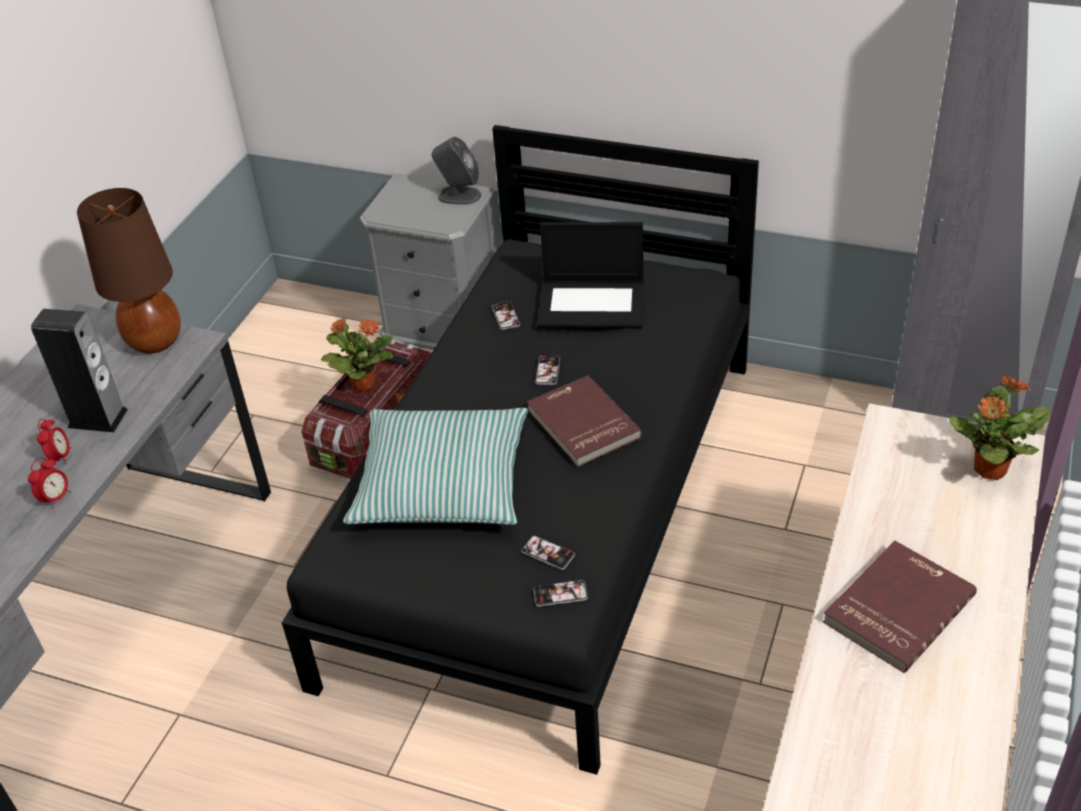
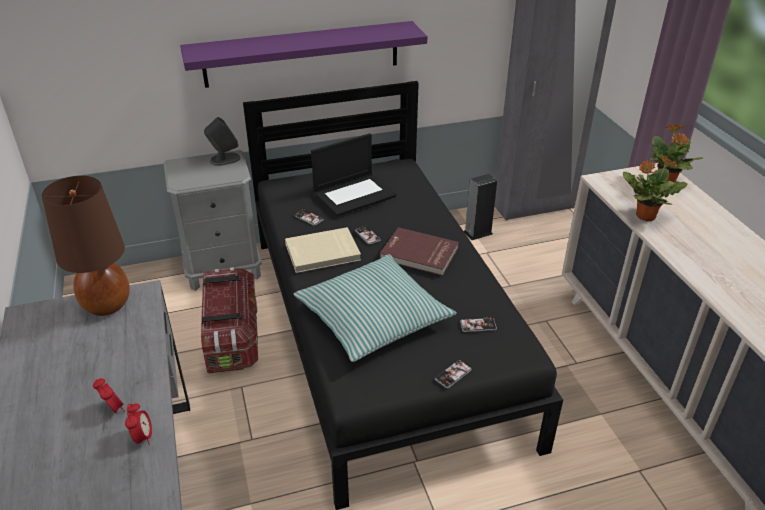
camera: 40 degrees left, 5 degrees down
speaker [31,309,128,432] -> speaker moved to [464,174,497,240]
potted plant [321,317,394,392] -> potted plant moved to [623,156,687,221]
phone [533,580,588,607] -> phone moved to [435,360,472,388]
red book [823,540,977,673] -> none
none -> purple shelf [180,21,428,88]
none -> beige book [285,227,361,273]

